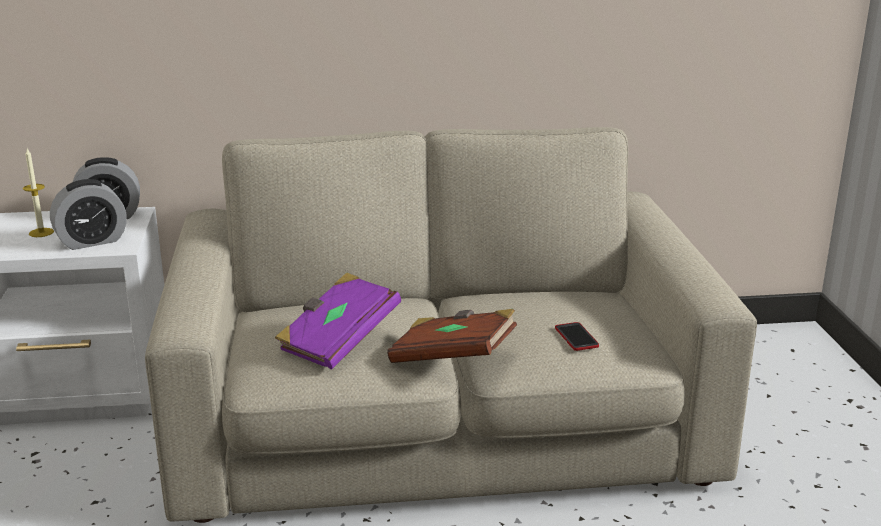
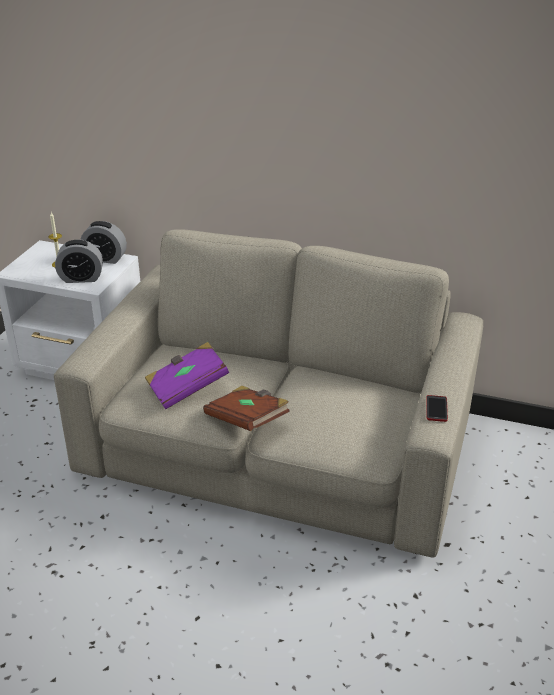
camera: 25 degrees right, 10 degrees up
phone [555,322,599,351] -> phone moved to [426,395,448,422]

